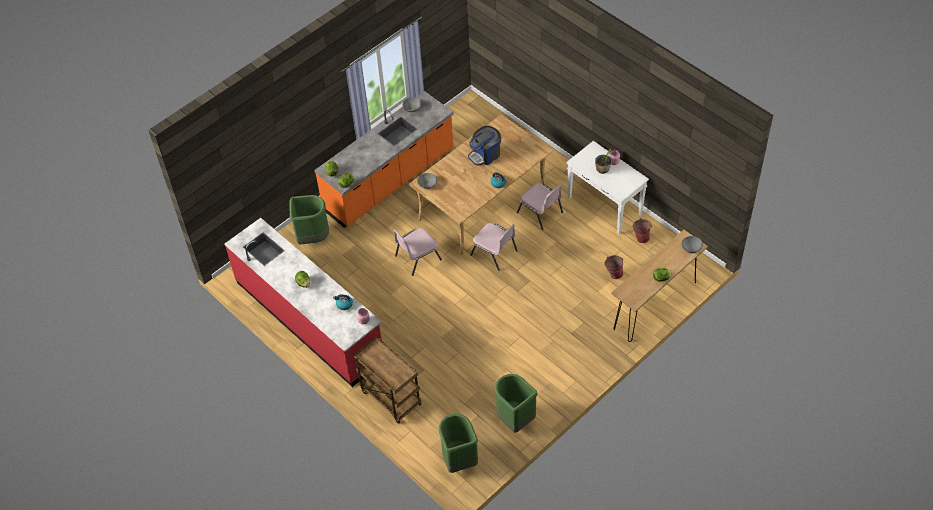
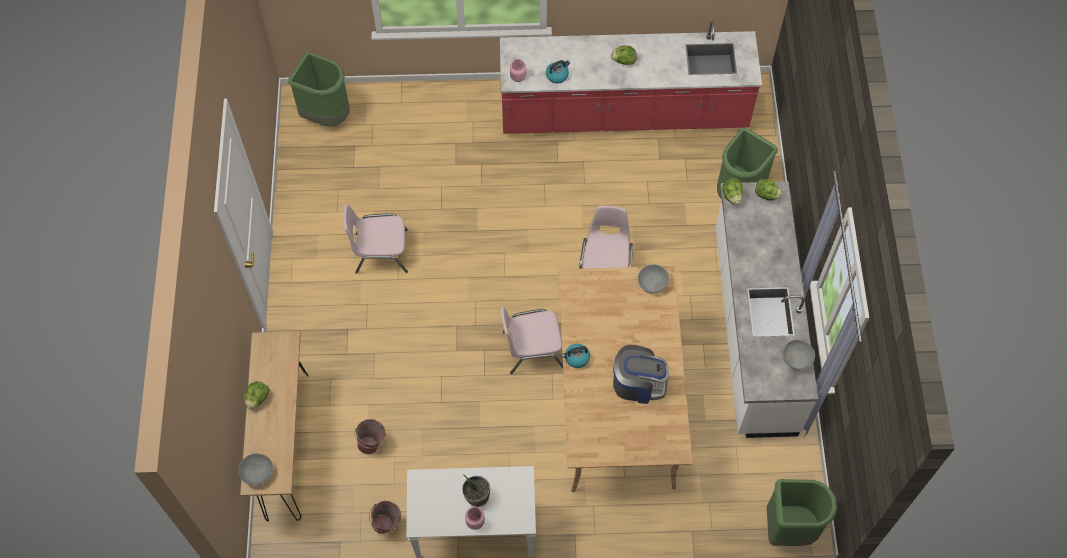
camera: 130 degrees right, 10 degrees up
orange counter [314,91,454,228] -> white counter [715,181,818,438]
brown cart [354,337,421,424] -> none
coffee machine [468,126,501,166] -> coffee machine turned 90 degrees clockwise [613,345,669,404]
green trash can [494,374,538,433] -> green trash can moved to [767,479,837,546]
pink chair [517,183,563,230] -> pink chair moved to [344,205,408,274]

